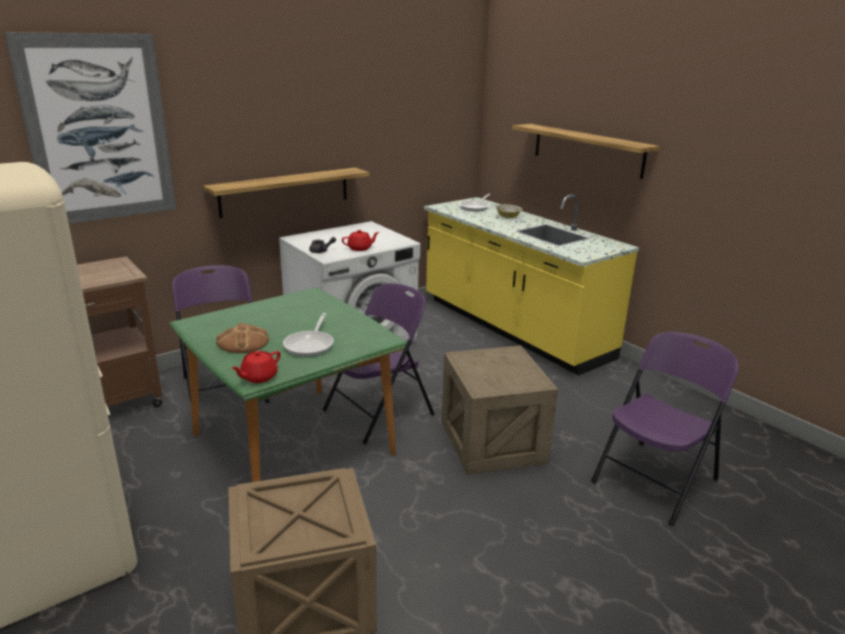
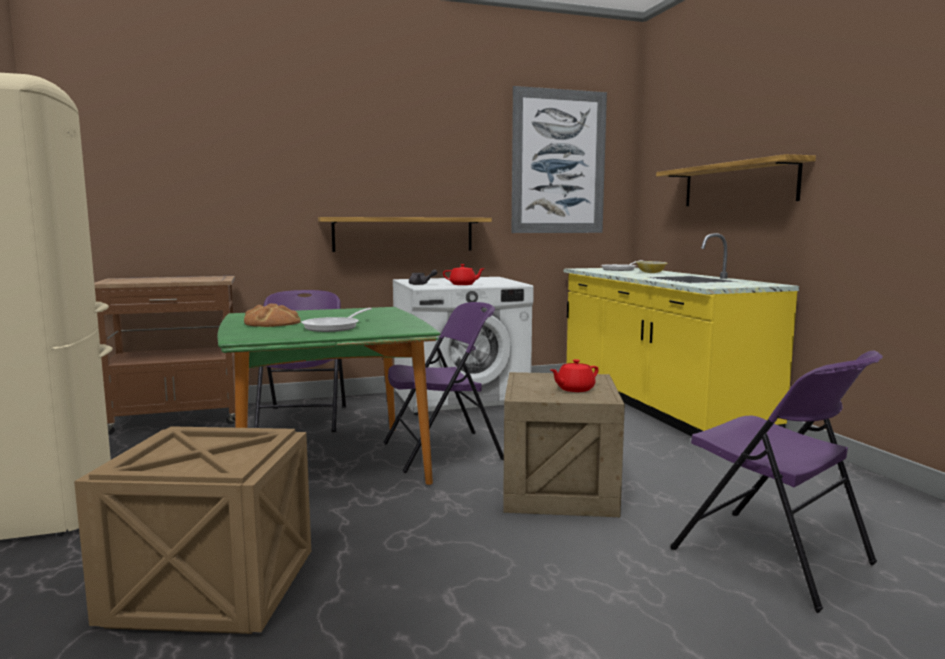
camera: 20 degrees right, 15 degrees down
picture [5,32,176,224] -> picture moved to [511,86,607,233]
red teapot [231,351,281,383] -> red teapot moved to [551,359,599,392]
purple chair [591,332,739,526] -> purple chair turned 75 degrees clockwise [670,351,883,613]

